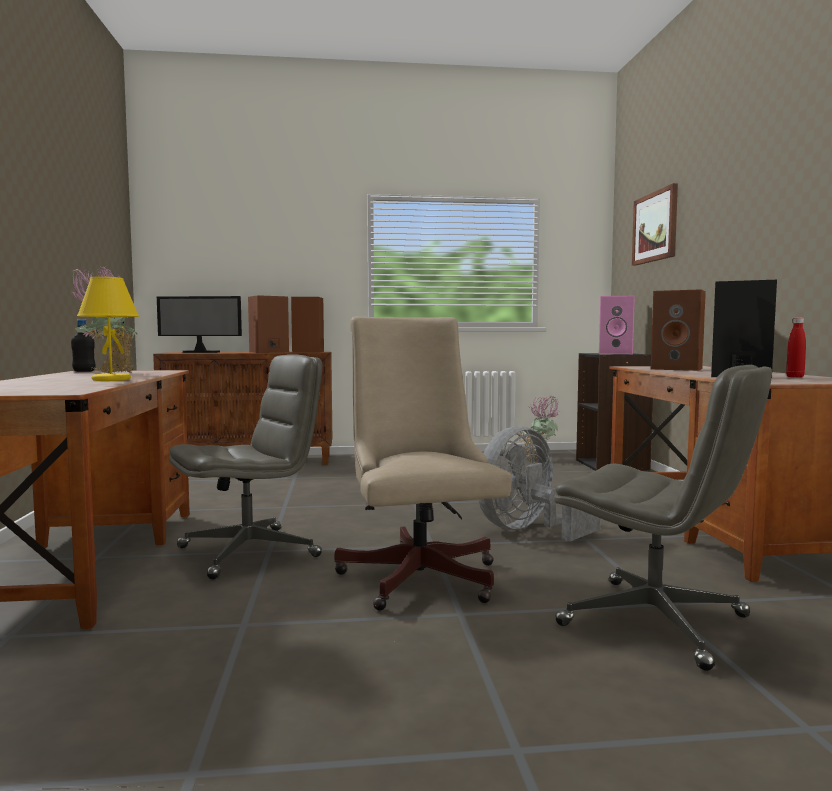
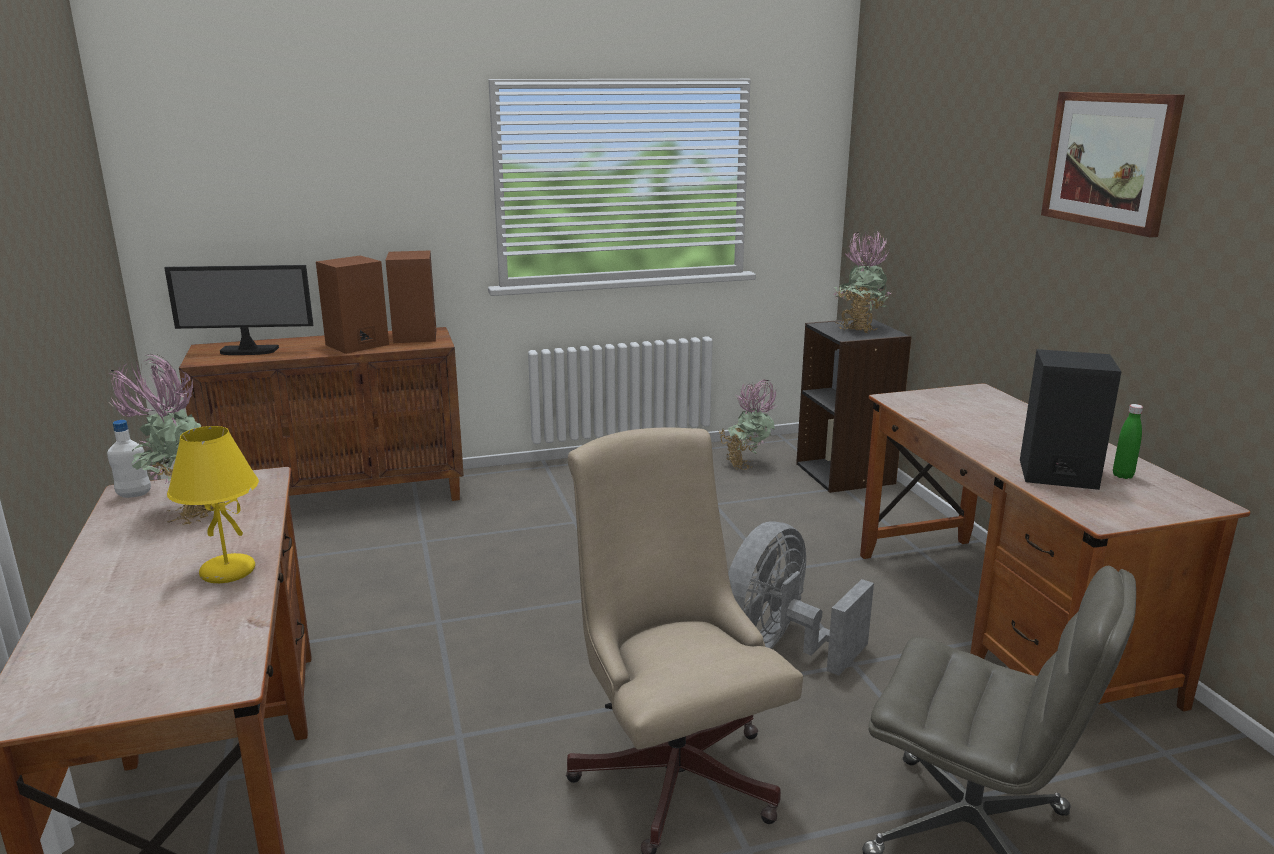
camera: 10 degrees left, 15 degrees up
black bottle [71,320,96,372] -> white bottle [107,420,151,498]
grey office chair [169,354,322,580] -> none
pink speaker [599,296,635,354] -> potted plant [834,230,891,333]
picture [632,183,678,266] -> picture moved to [1041,92,1185,237]
brown speaker [651,289,706,371] -> none
red bottle [786,318,806,378] -> green bottle [1113,404,1143,479]

